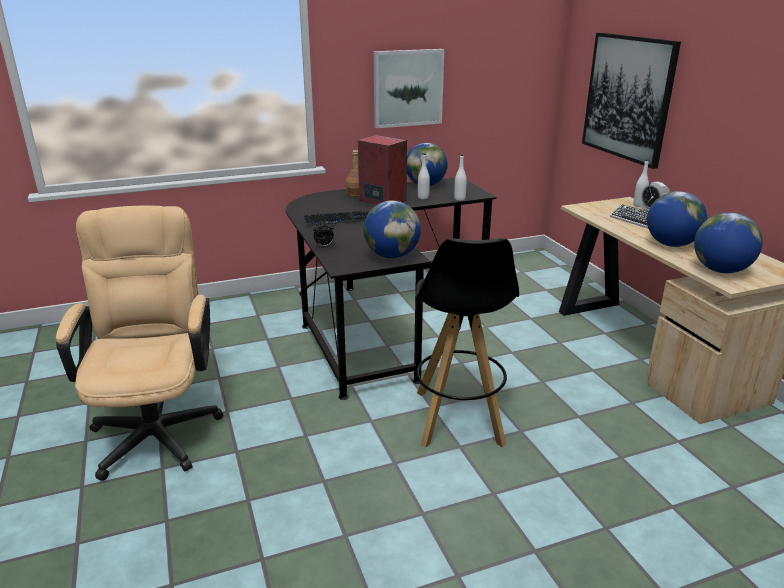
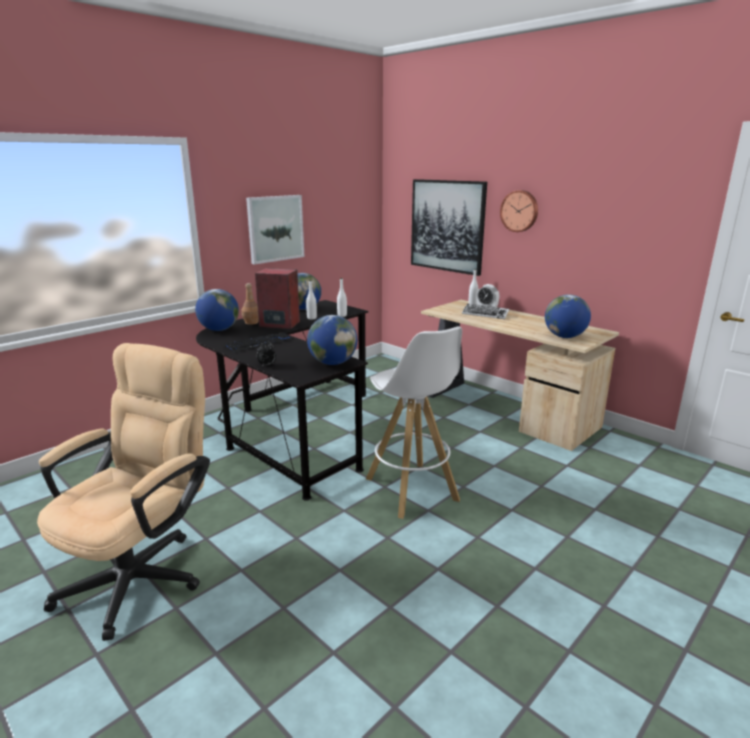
camera: 25 degrees left, 5 degrees down
beige office chair [56,205,223,481] -> beige office chair turned 60 degrees clockwise [37,343,210,641]
black stool [416,238,519,448] -> white stool [366,327,462,519]
globe [647,191,707,247] -> globe moved to [195,289,239,331]
none -> wall clock [500,190,538,232]

